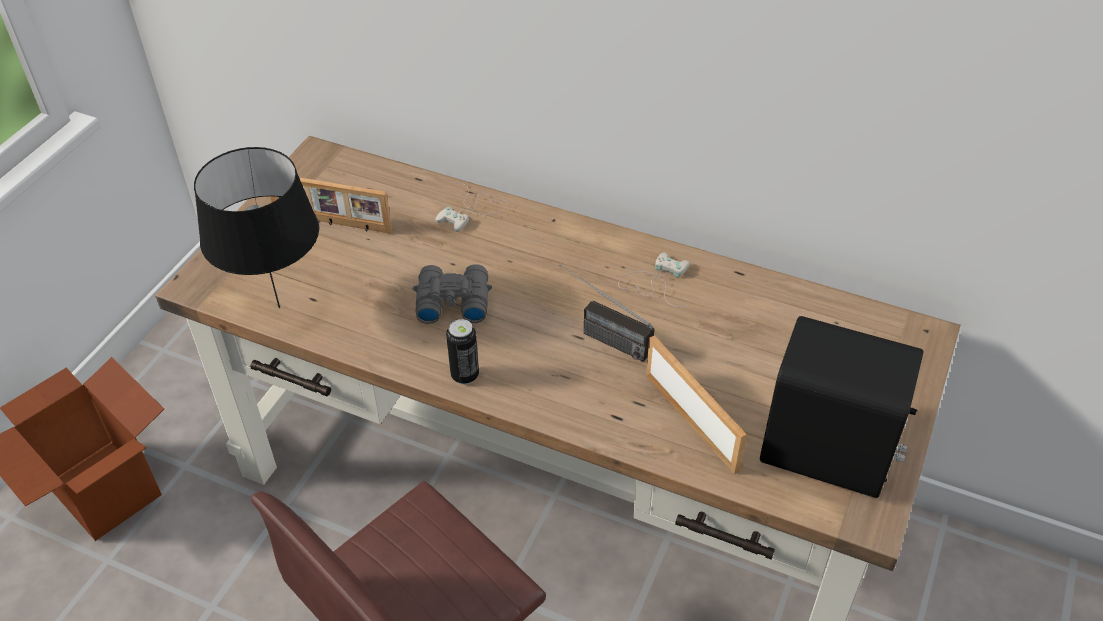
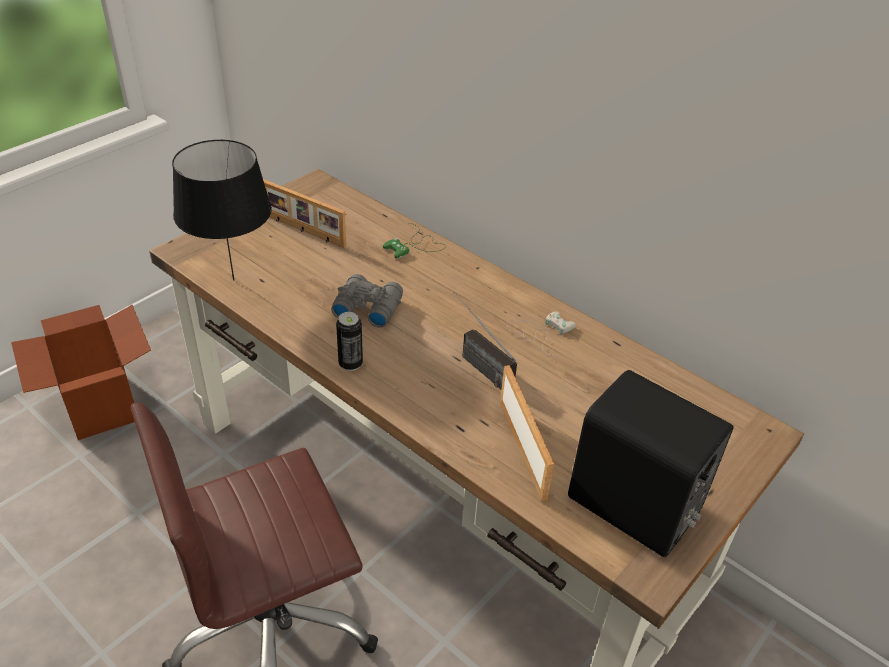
camera: 15 degrees right, 5 degrees down
white game controller [435,183,508,232] -> green game controller [383,223,446,259]

